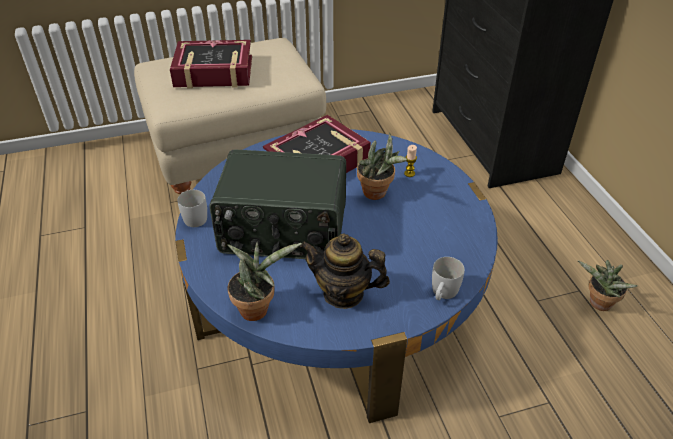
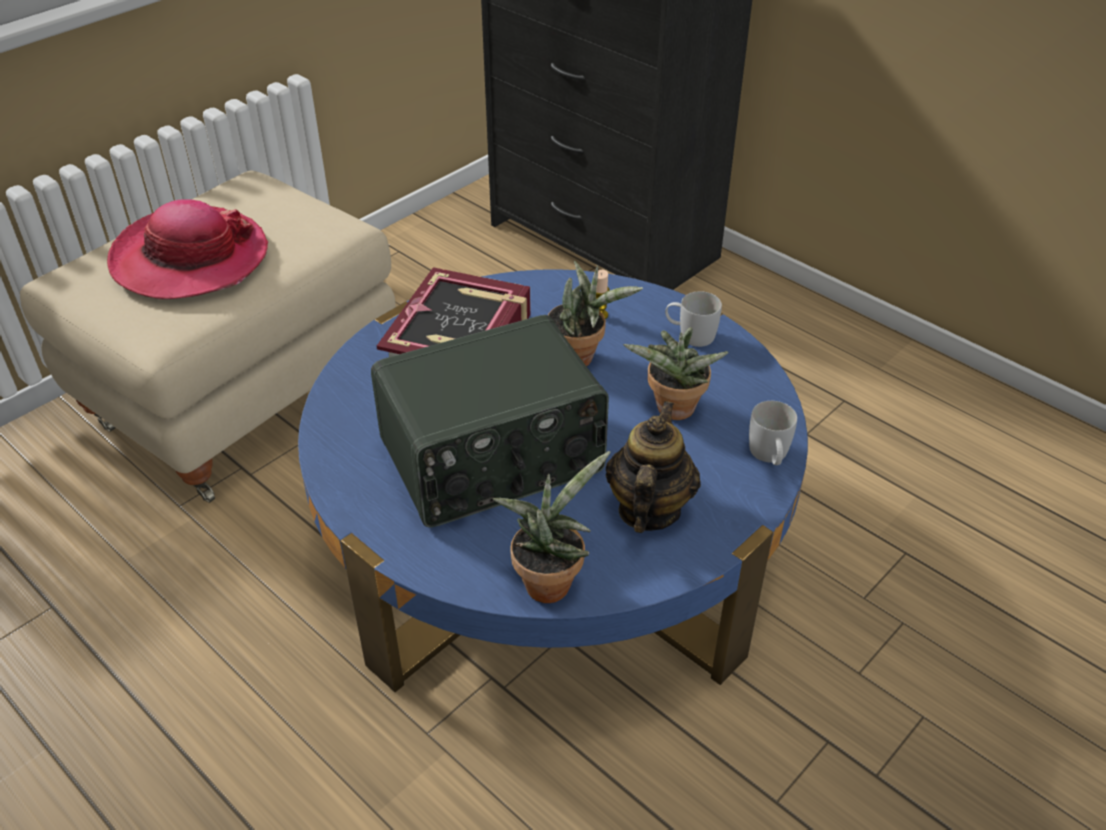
camera: 30 degrees left, 0 degrees up
book [170,40,252,89] -> hat [107,199,268,299]
white mug [177,190,207,227] -> white mug moved to [665,291,722,347]
teapot [300,233,390,309] -> teapot turned 120 degrees clockwise [606,401,701,533]
potted plant [578,260,638,311] -> potted plant moved to [623,327,729,420]

